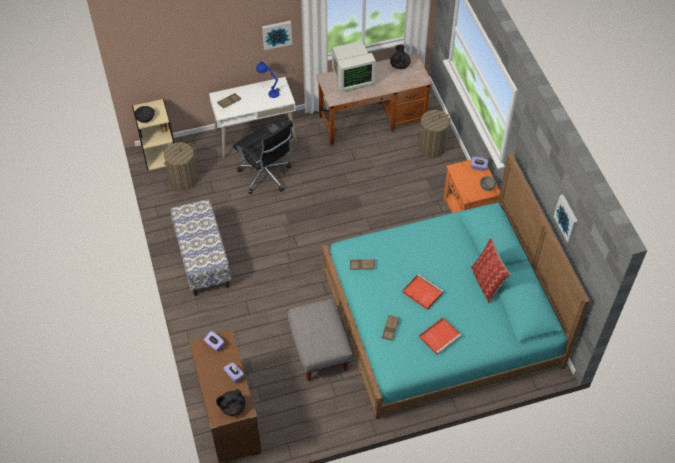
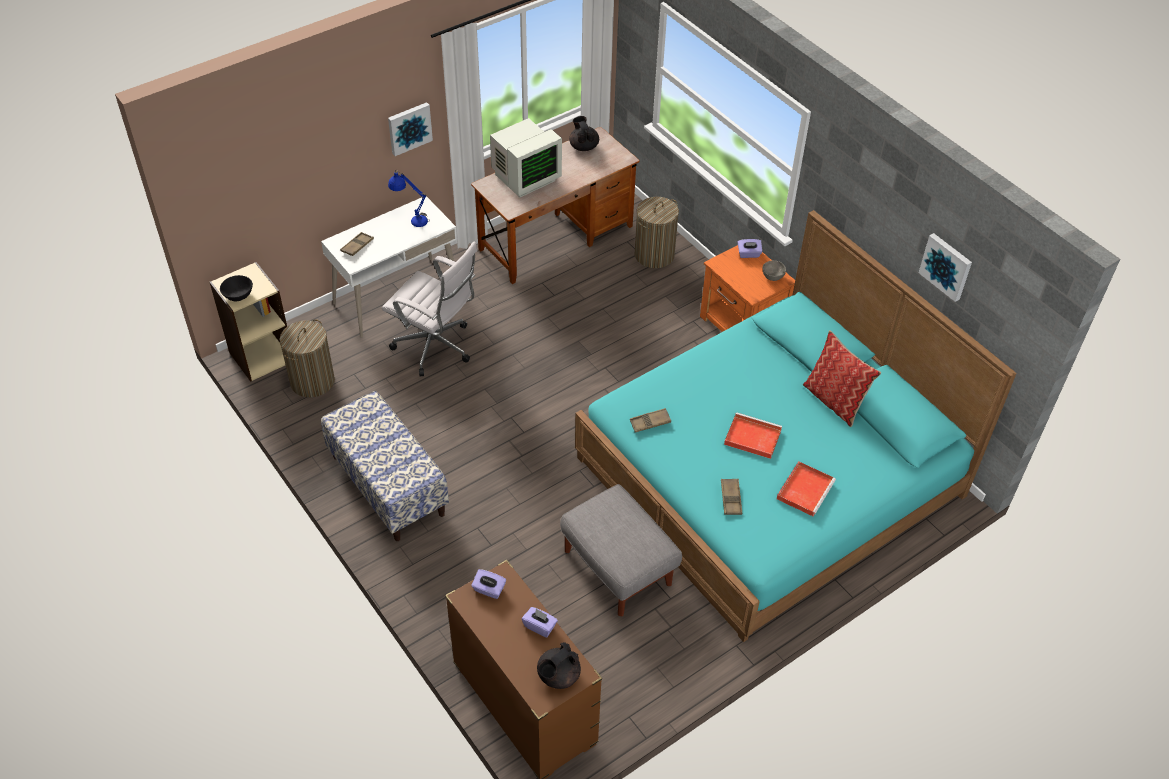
camera: 20 degrees left, 5 degrees down
black office chair [233,120,294,194] -> white office chair [382,242,478,376]

